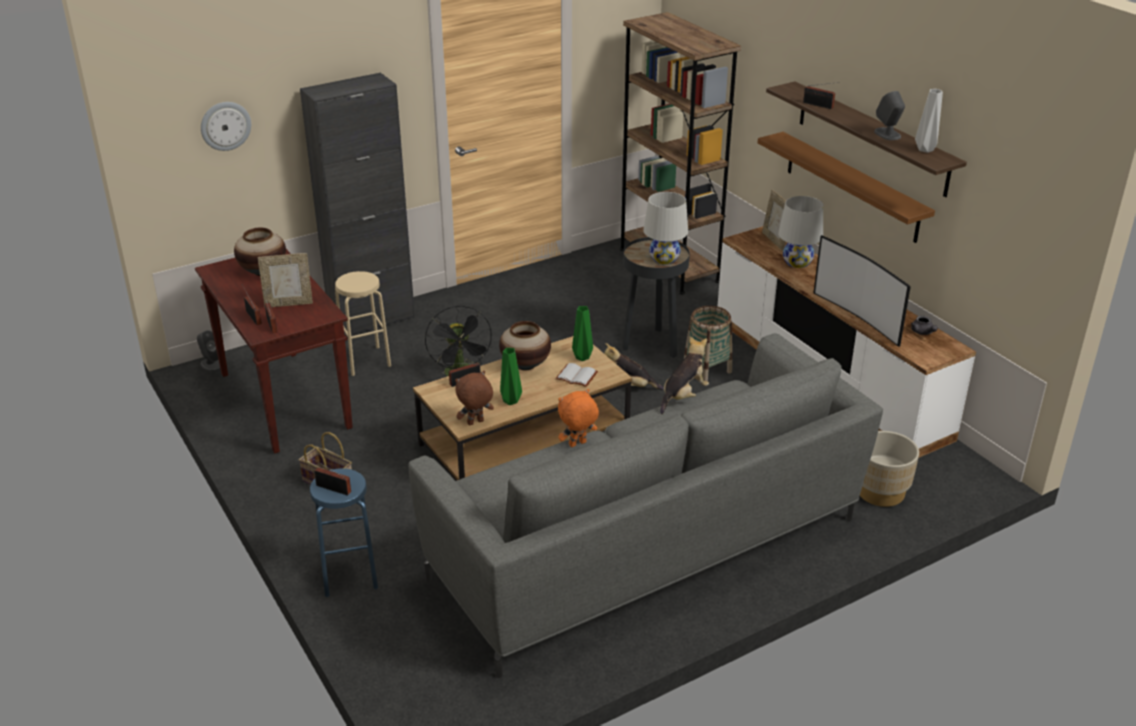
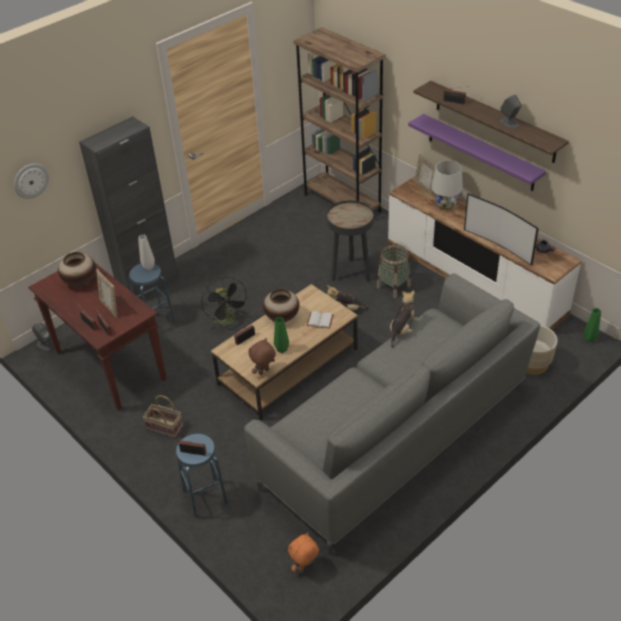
camera: 10 degrees left, 10 degrees up
picture frame [258,253,313,307] -> picture frame turned 75 degrees clockwise [96,269,117,318]
beige stool [335,271,391,376] -> blue stool [128,263,176,323]
orange plush toy [558,389,599,447] -> orange plush toy moved to [288,532,319,572]
green vase [572,306,593,361] -> green vase moved to [583,308,601,342]
white table lamp [644,192,688,265] -> none
brown shelf [758,132,935,243] -> purple shelf [408,114,546,191]
grey vase [915,89,943,153] -> grey vase moved to [138,235,155,270]

